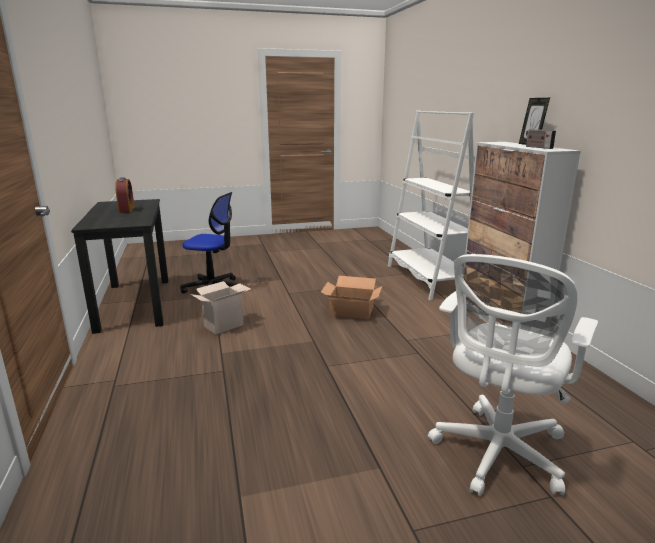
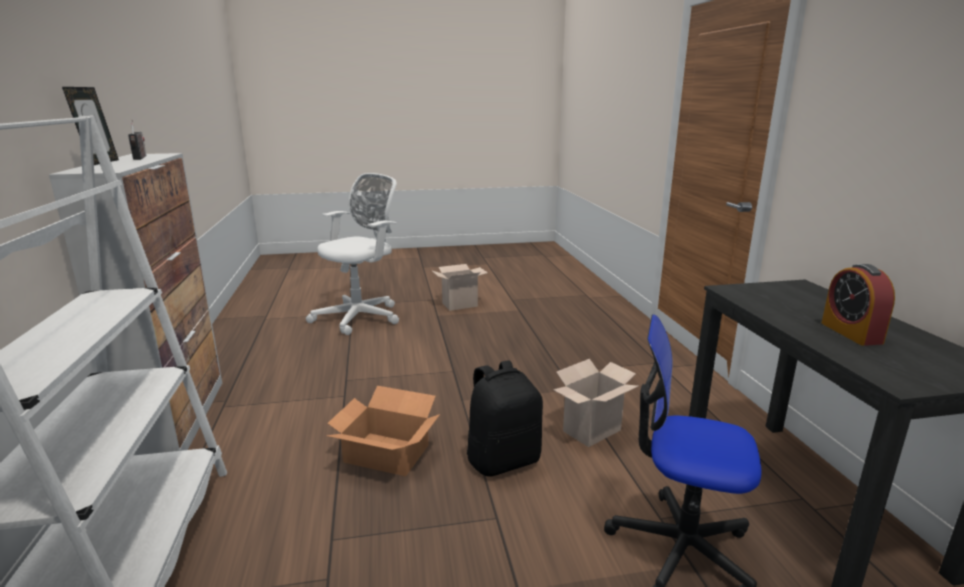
camera: 175 degrees left, 0 degrees up
none -> cardboard box [432,264,488,311]
none -> black backpack [467,360,543,477]

